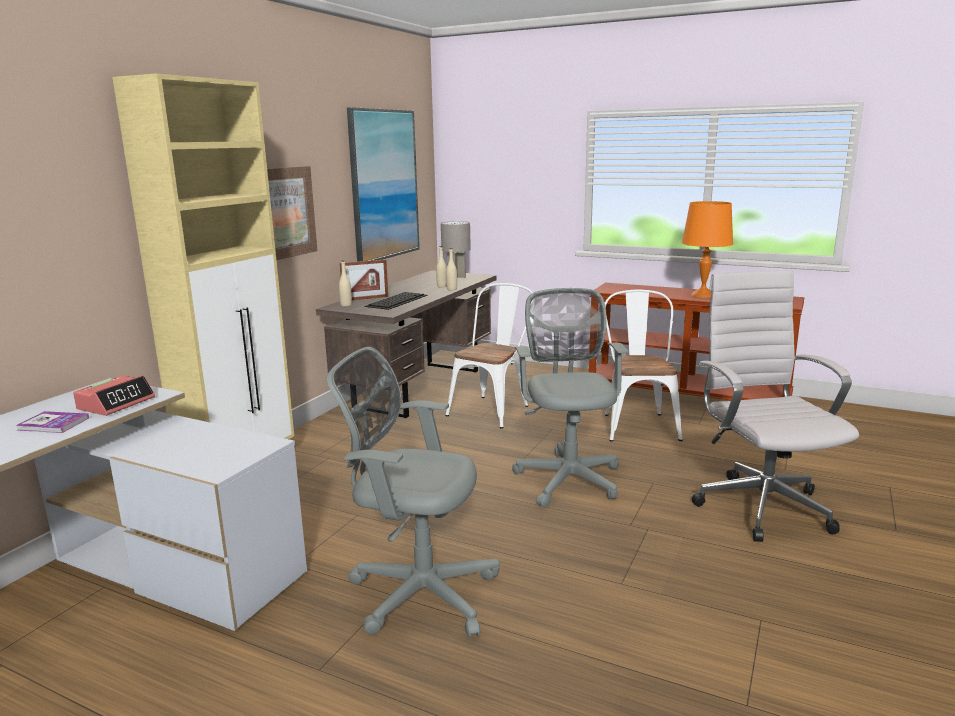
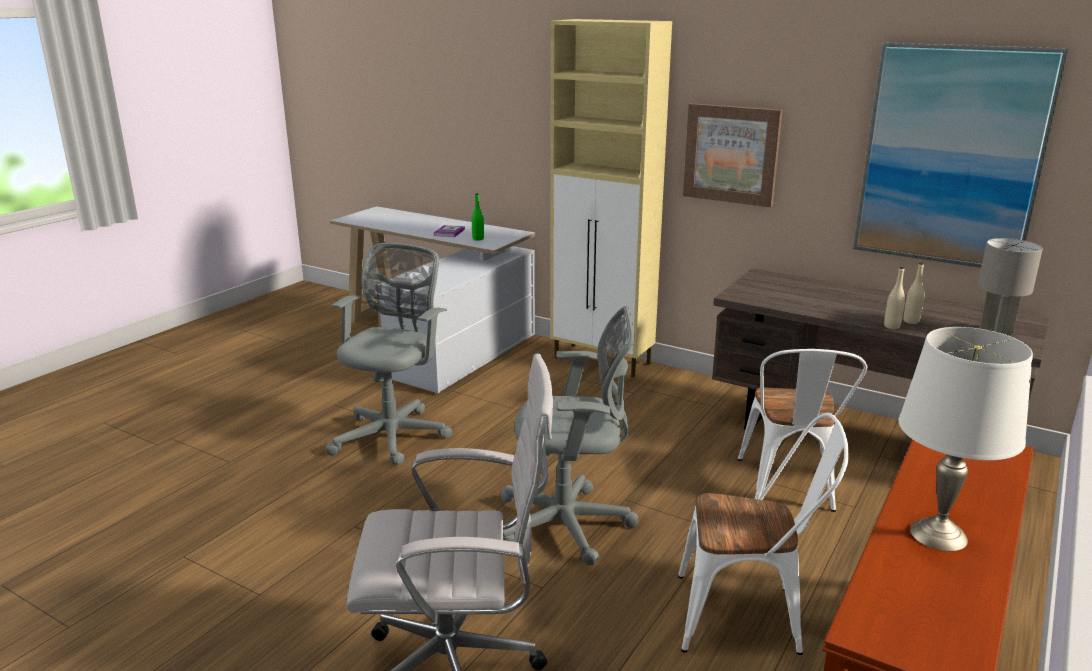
camera: 95 degrees right, 5 degrees up
alarm clock [73,375,155,416] -> green bottle [472,193,484,241]
beige bottle [339,260,352,307] -> none
picture frame [340,259,388,300] -> none
keyboard [364,292,428,310] -> none
white chair [446,283,534,428] -> white chair turned 60 degrees clockwise [737,349,867,512]
orange table lamp [682,201,733,298] -> white table lamp [898,327,1033,551]

